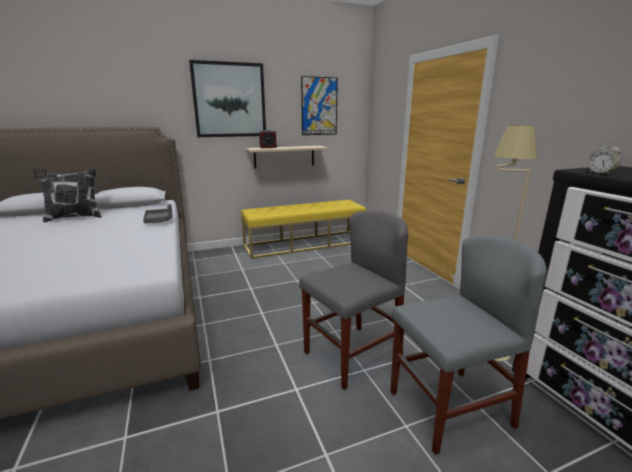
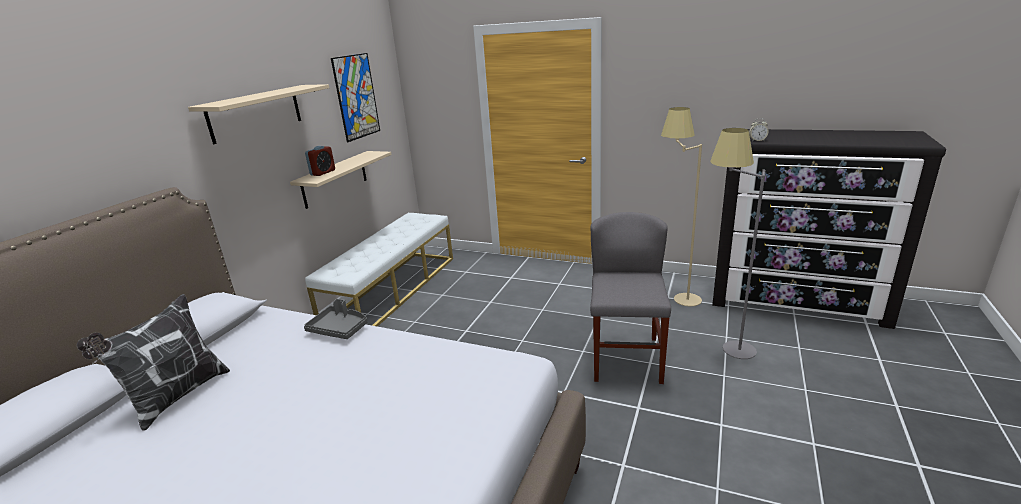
camera: 45 degrees left, 5 degrees up
picture [189,60,266,137] -> beige shelf [188,84,329,144]
yellow bench [241,200,366,259] -> white bench [305,213,453,327]
grey chair [390,235,547,455] -> grey floor lamp [710,128,766,359]

